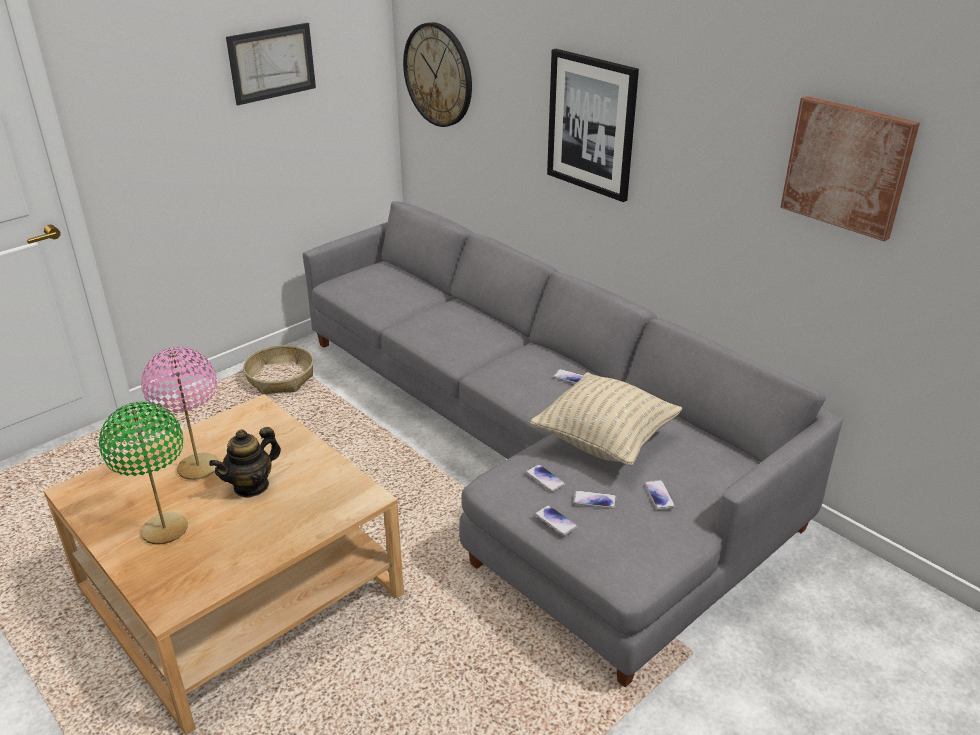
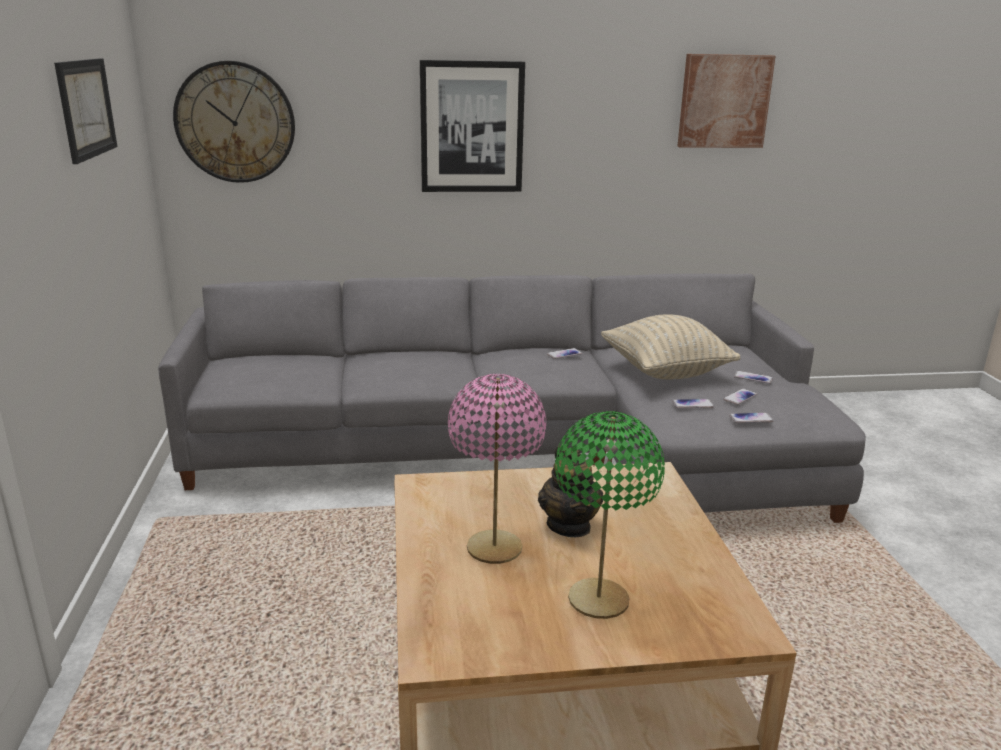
camera: 55 degrees left, 10 degrees down
basket [243,345,314,395] -> none

